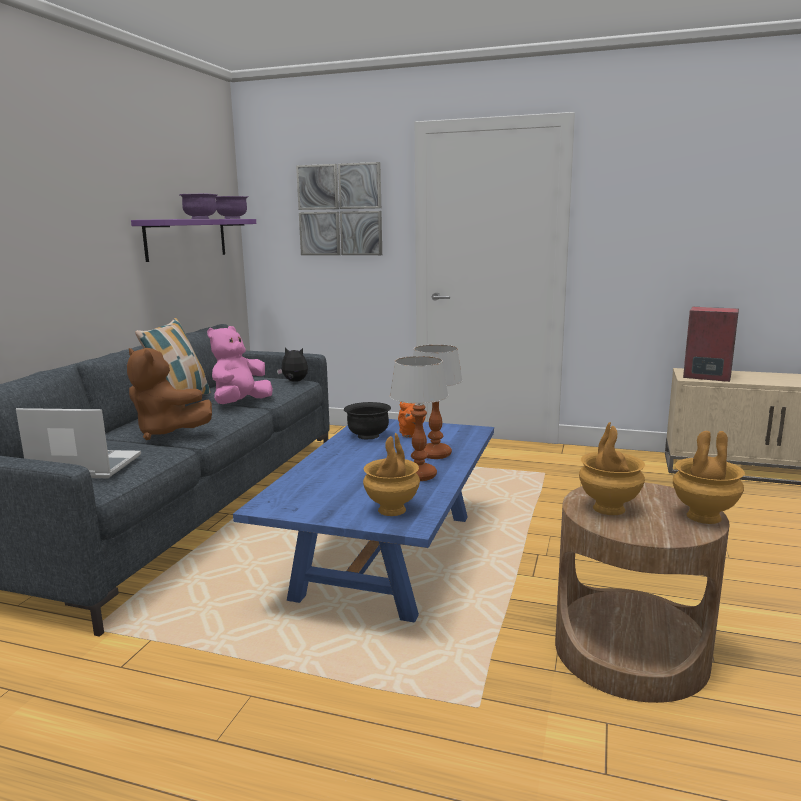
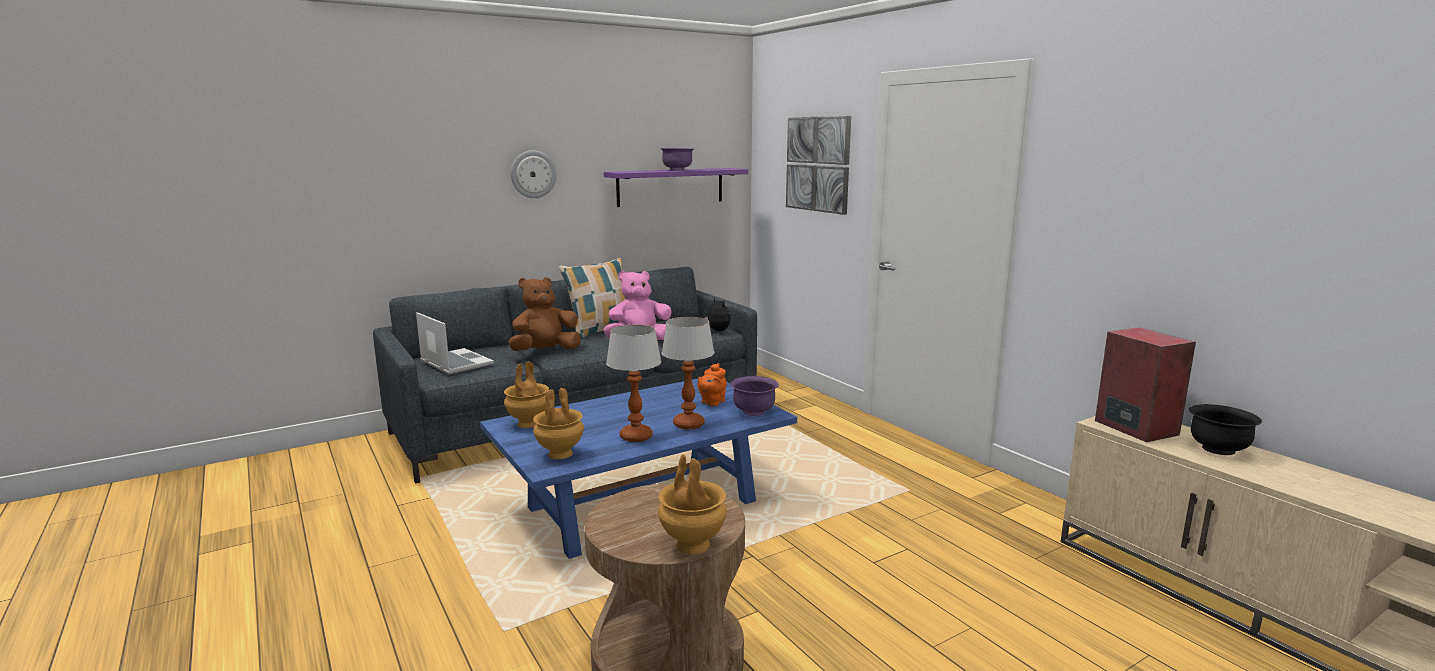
camera: 40 degrees right, 0 degrees up
brown plush toy [127,348,212,440] -> brown plush toy turned 75 degrees clockwise [508,277,581,351]
purple bowl [215,196,248,219] -> purple bowl moved to [731,376,779,416]
black bowl [344,402,391,440] -> black bowl moved to [1189,404,1262,455]
brown vase [579,422,645,515] -> brown vase moved to [504,362,549,428]
none -> wall clock [511,150,556,198]

